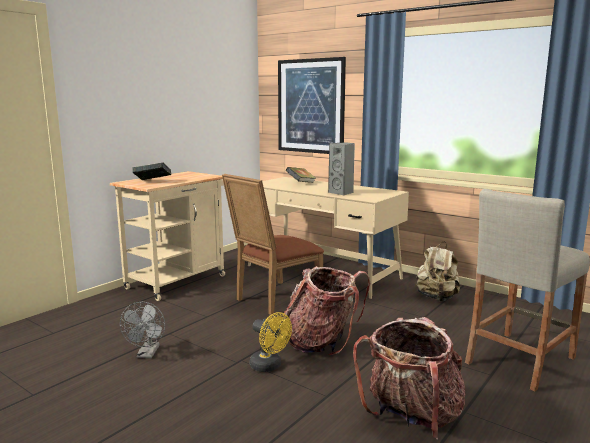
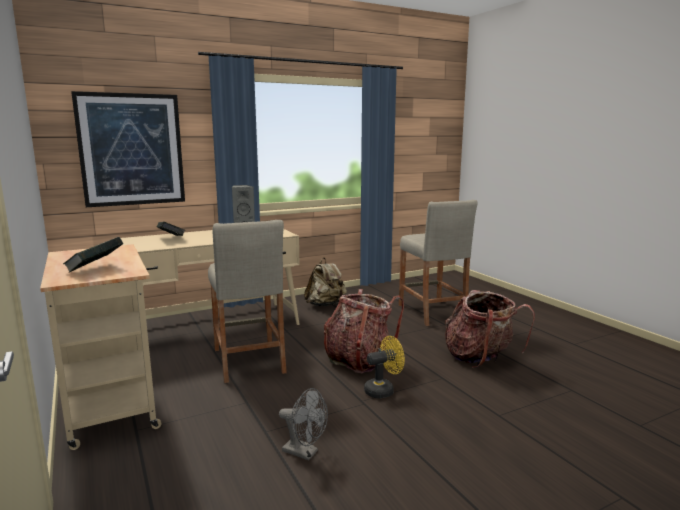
camera: 65 degrees left, 0 degrees up
brown chair [222,174,324,315] -> beige stool [208,220,287,383]

